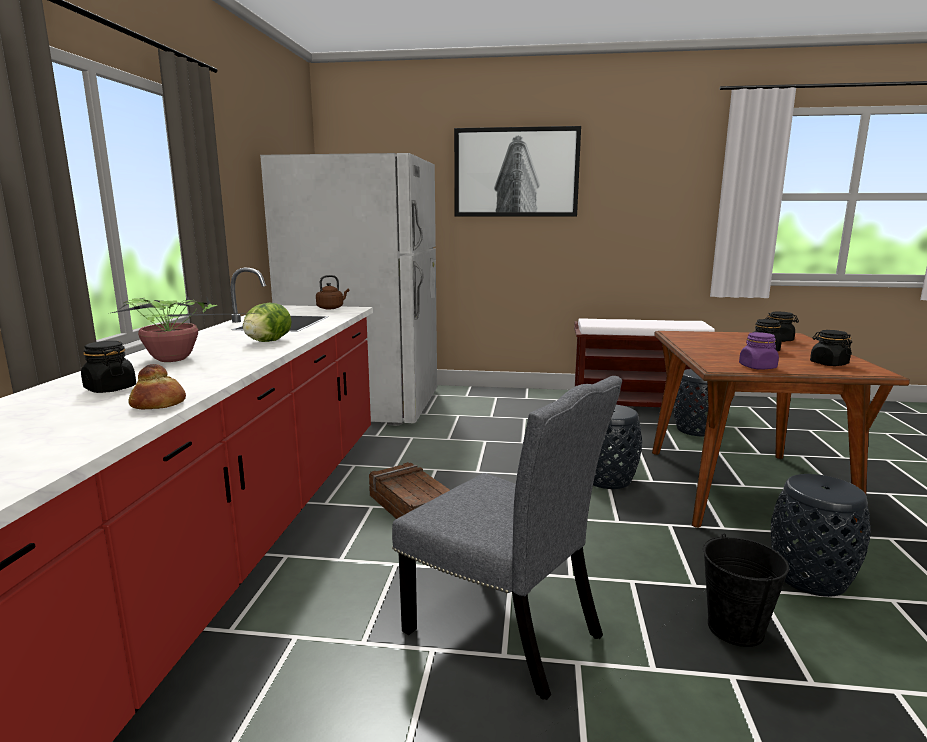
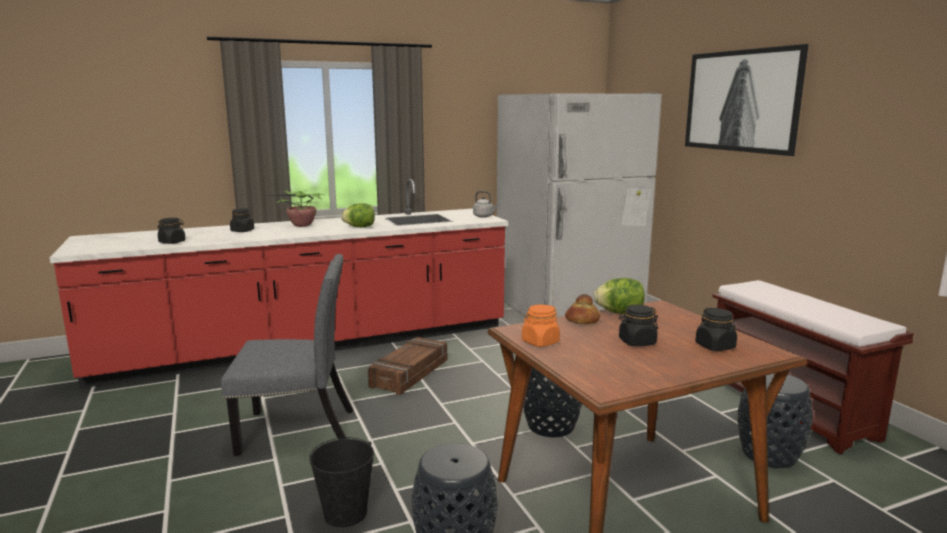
camera: 60 degrees right, 0 degrees up
bread [128,364,186,410] -> bread moved to [565,294,600,324]
brown kettle [316,275,349,309] -> grey kettle [473,191,499,218]
grey chair [392,376,622,700] -> grey chair turned 105 degrees counterclockwise [221,254,353,456]
purple jar [739,332,779,370] -> orange jar [522,305,560,347]
black jar [810,330,852,366] -> black jar moved to [157,218,186,244]
none -> lettuce [594,278,645,314]

